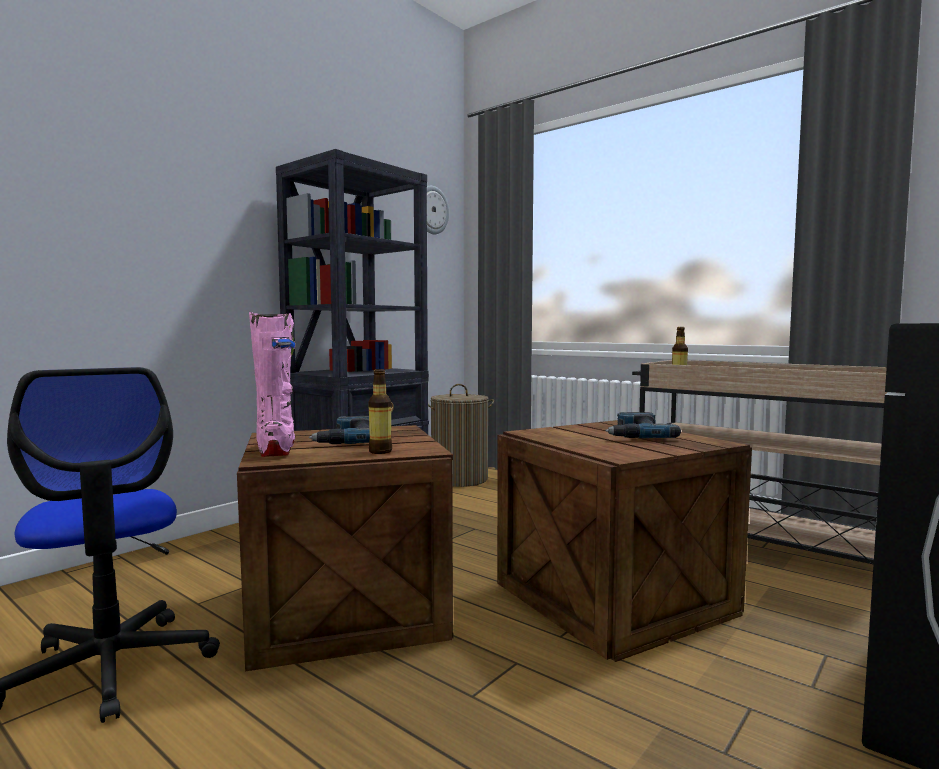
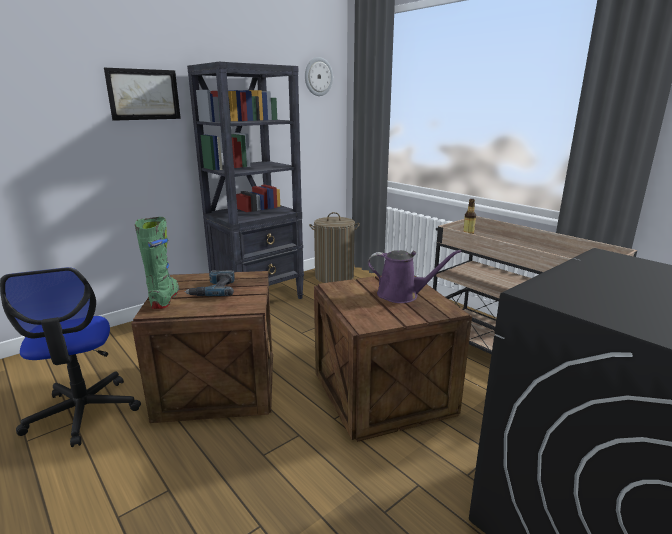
camera: 10 degrees right, 15 degrees up
pink boot [249,312,295,457] -> green boot [135,217,179,309]
bottle [368,369,392,454] -> none
power drill [605,412,681,438] -> purple watering can [368,250,461,303]
none -> picture [104,68,181,121]

